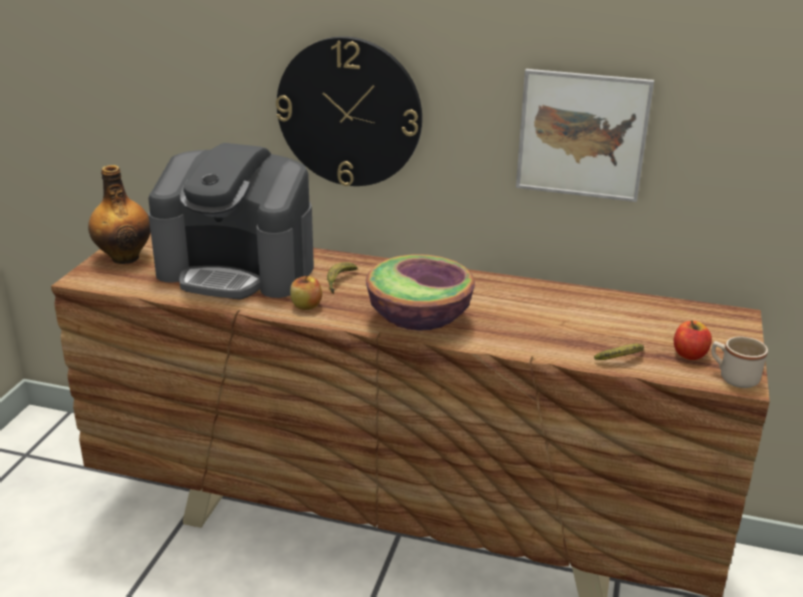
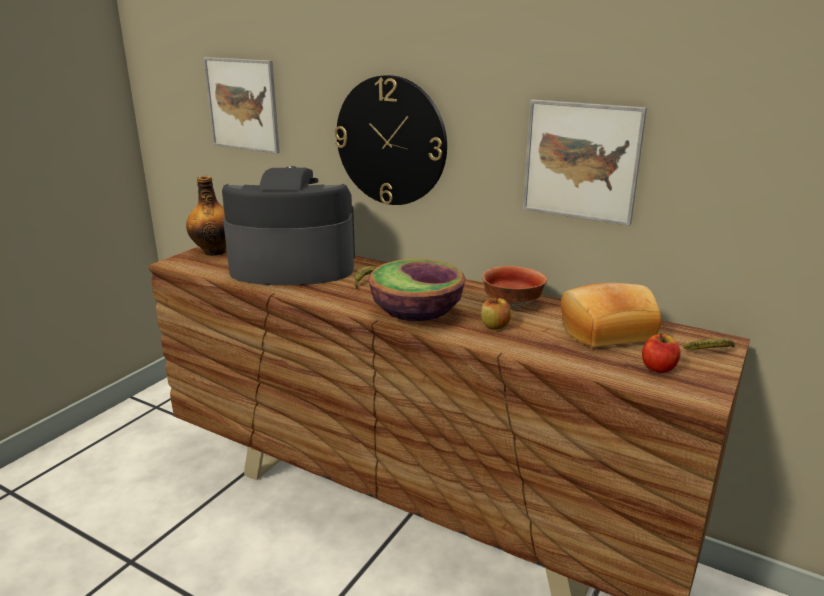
camera: 15 degrees right, 5 degrees down
coffee machine [148,143,314,300] -> coffee machine turned 150 degrees clockwise [222,166,355,285]
apple [290,276,322,310] -> apple moved to [481,297,511,330]
banana [594,343,644,360] -> banana moved to [684,338,735,350]
beige mug [711,336,768,388] -> none
none -> picture [203,57,280,154]
none -> bowl [482,266,547,309]
none -> bread [561,283,661,347]

